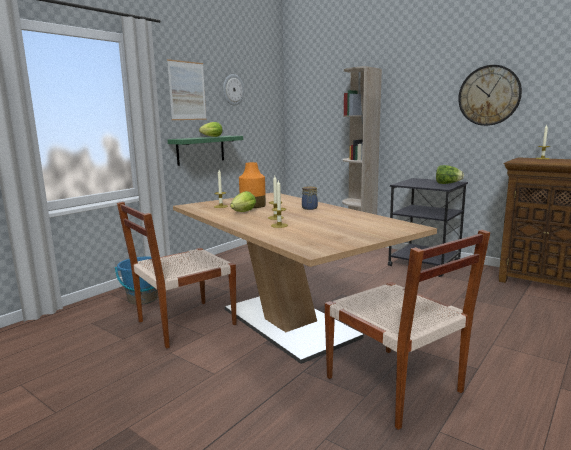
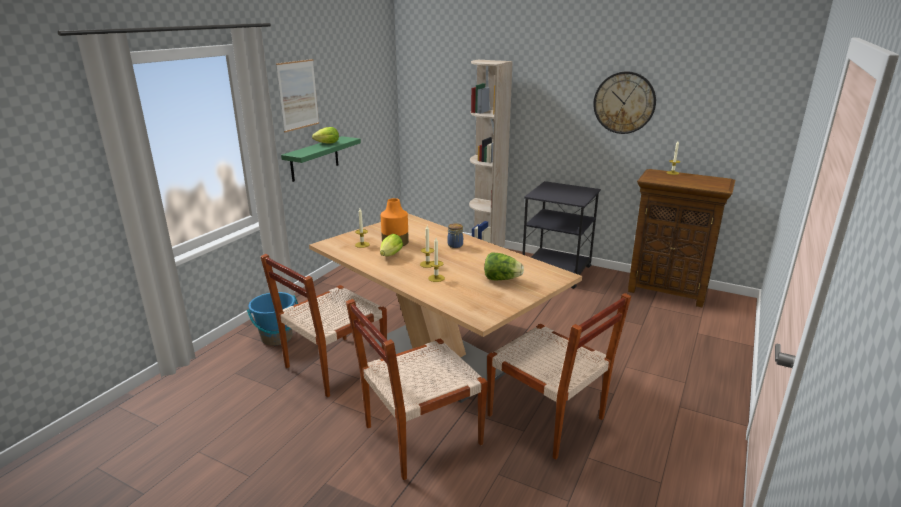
camera: 10 degrees left, 10 degrees up
wall clock [223,74,244,106] -> none
lettuce [436,165,464,184] -> lettuce moved to [484,252,524,281]
none -> chair [346,299,488,480]

